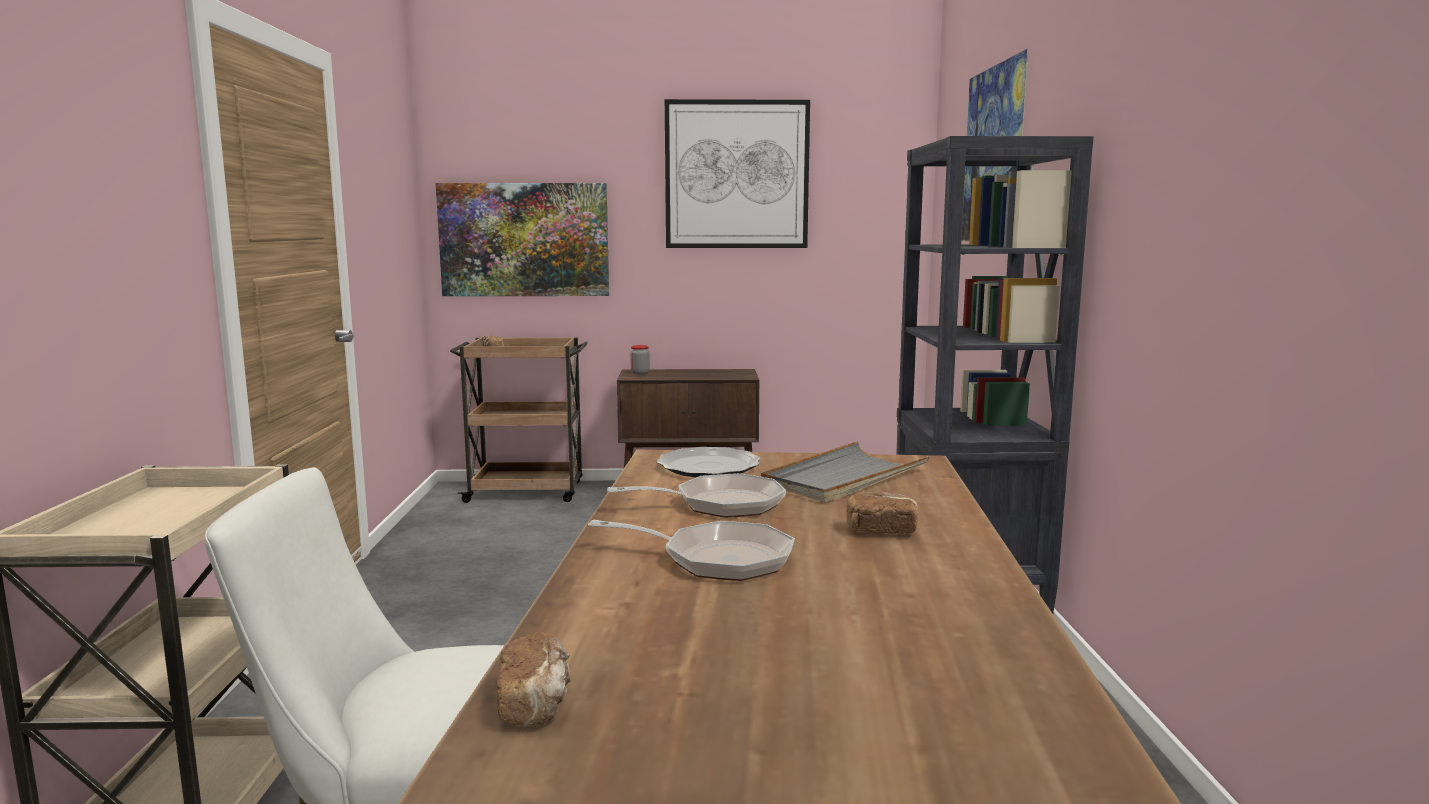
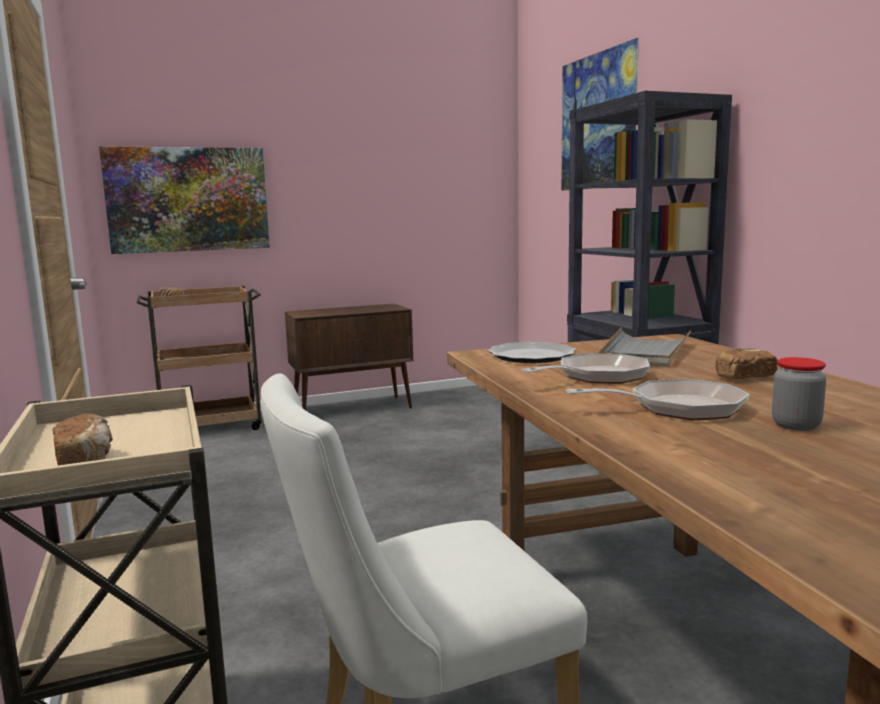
camera: 20 degrees left, 0 degrees up
bread [497,632,571,727] -> bread moved to [53,413,113,465]
jar [630,345,650,374] -> jar moved to [772,357,826,431]
picture [665,99,810,248] -> none

